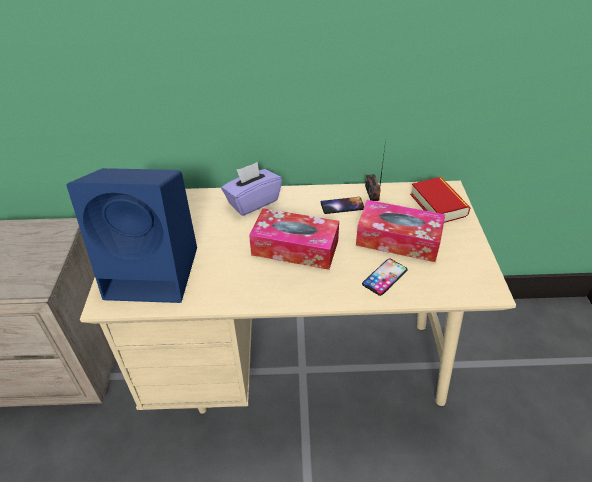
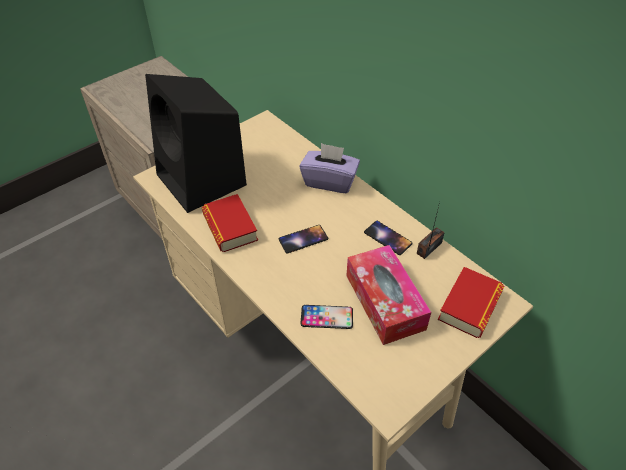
camera: 50 degrees right, 5 degrees up
blue speaker [66,168,197,303] -> black speaker [145,74,247,213]
tissue box [249,208,339,270] -> phone [279,225,328,253]
none -> book [202,194,258,252]

